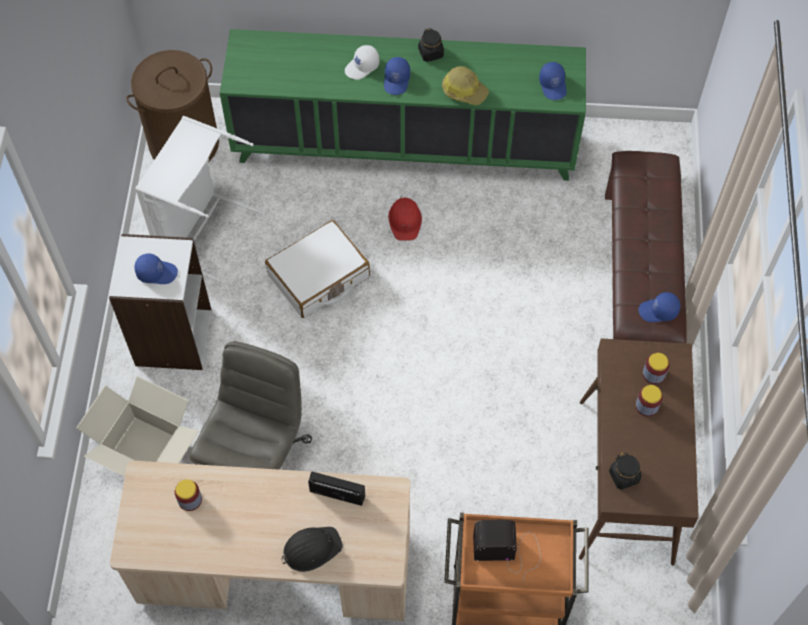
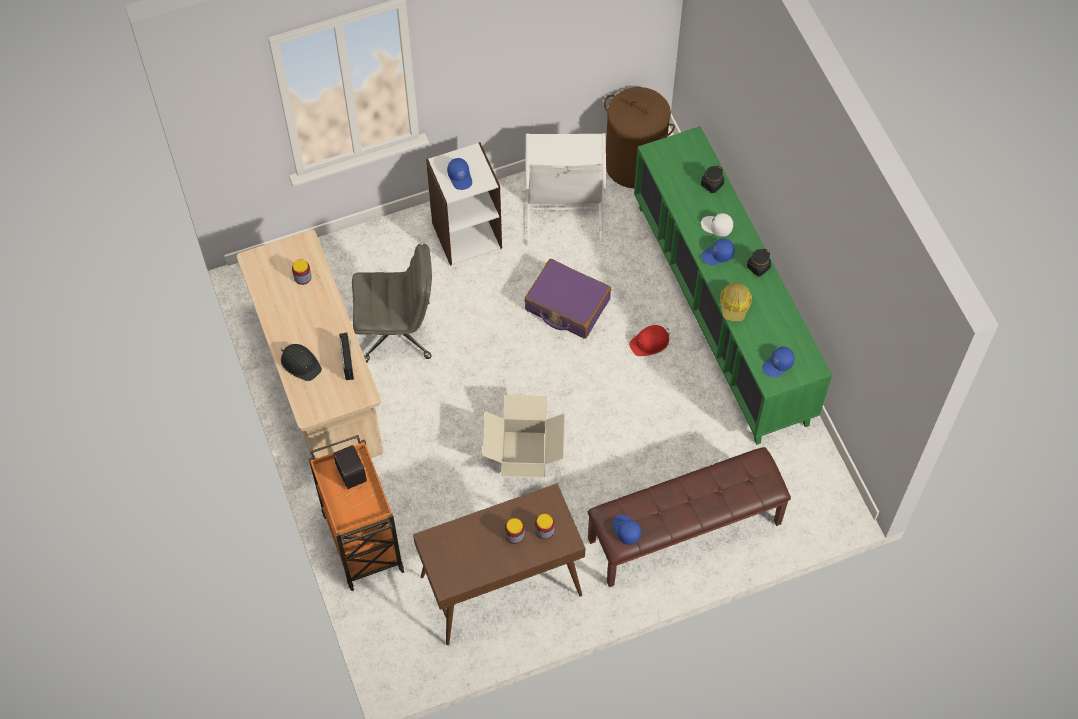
camera: 65 degrees right, 0 degrees up
cardboard box [76,376,199,477] -> cardboard box moved to [482,395,565,478]
white suitcase [265,220,370,318] -> purple suitcase [524,259,611,339]
black jar [609,453,641,490] -> black jar moved to [701,166,724,193]

